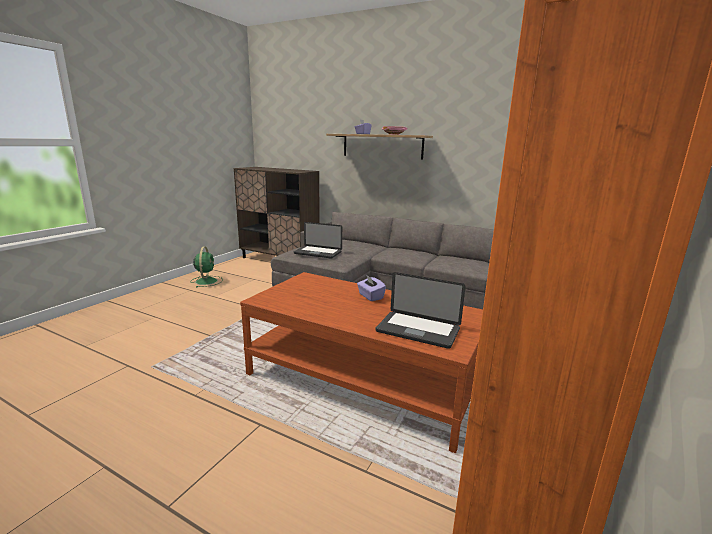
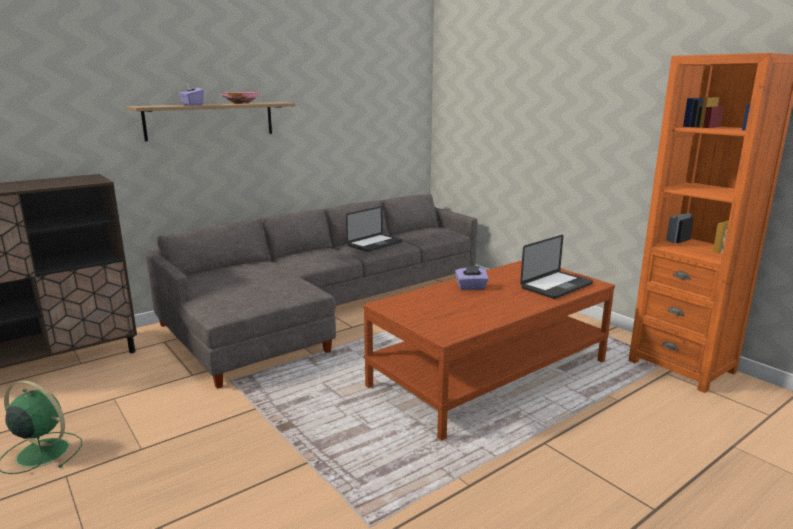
camera: 65 degrees left, 0 degrees up
laptop [294,222,342,259] -> laptop moved to [346,206,403,252]

